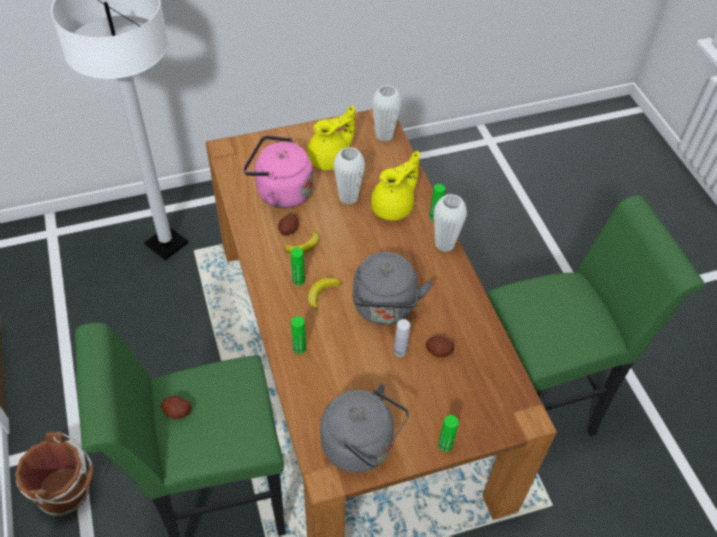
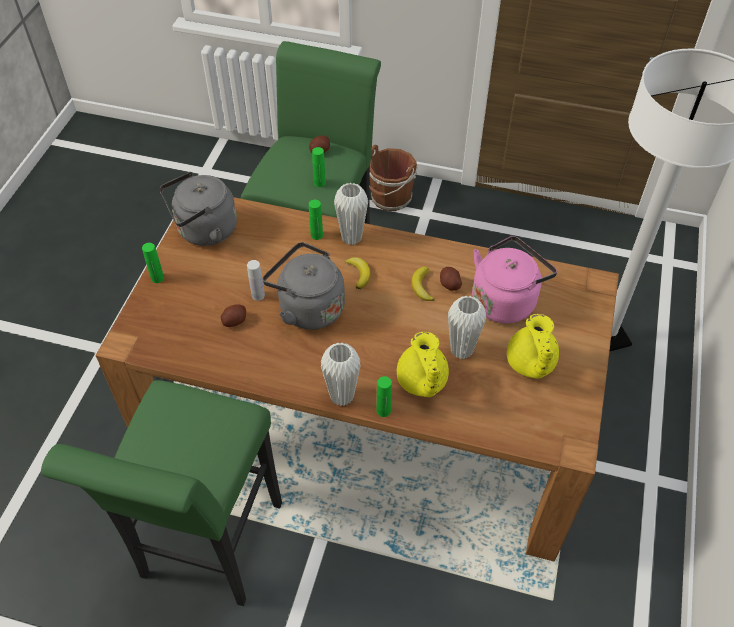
camera: 125 degrees right, 0 degrees up
green bottle [291,248,305,285] -> green bottle moved to [312,147,326,187]
white vase [372,85,402,142] -> white vase moved to [334,183,368,245]

